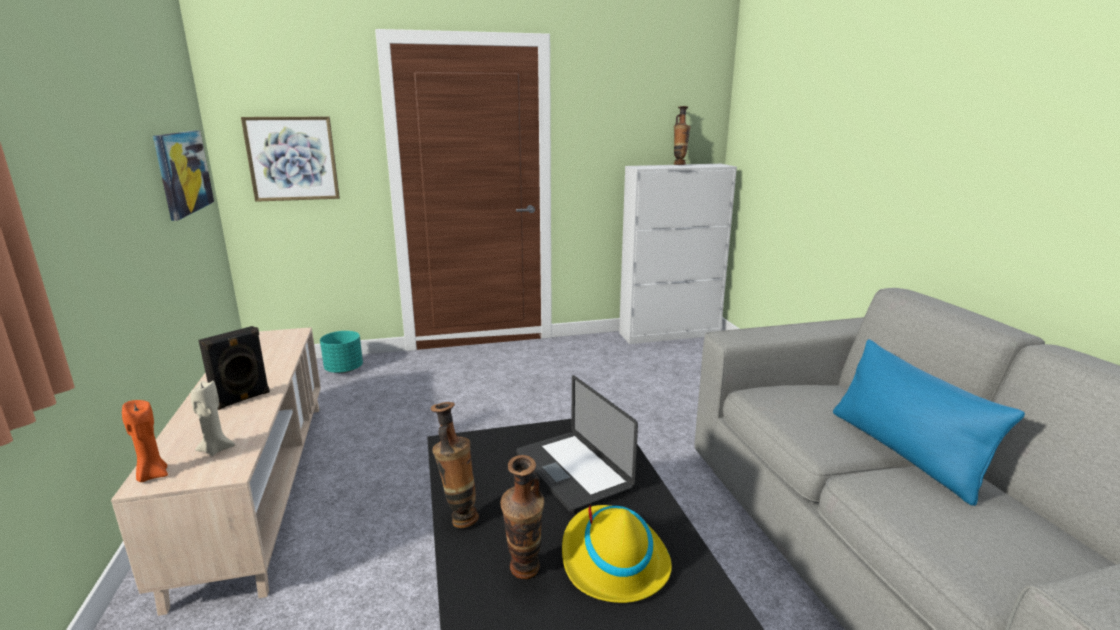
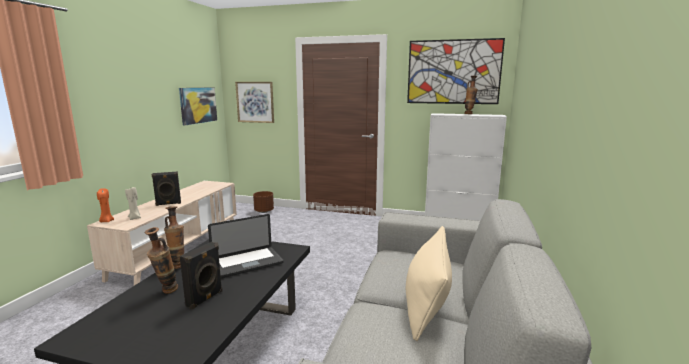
camera: 30 degrees right, 5 degrees down
turquoise planter [320,331,363,374] -> brown planter [253,191,274,213]
laptop [516,375,638,513] -> laptop turned 120 degrees counterclockwise [208,214,284,278]
yellow hat [562,505,672,603] -> black speaker [180,242,223,310]
blue pillow [833,339,1025,506] -> beige pillow [406,226,452,341]
none -> picture [407,38,505,104]

